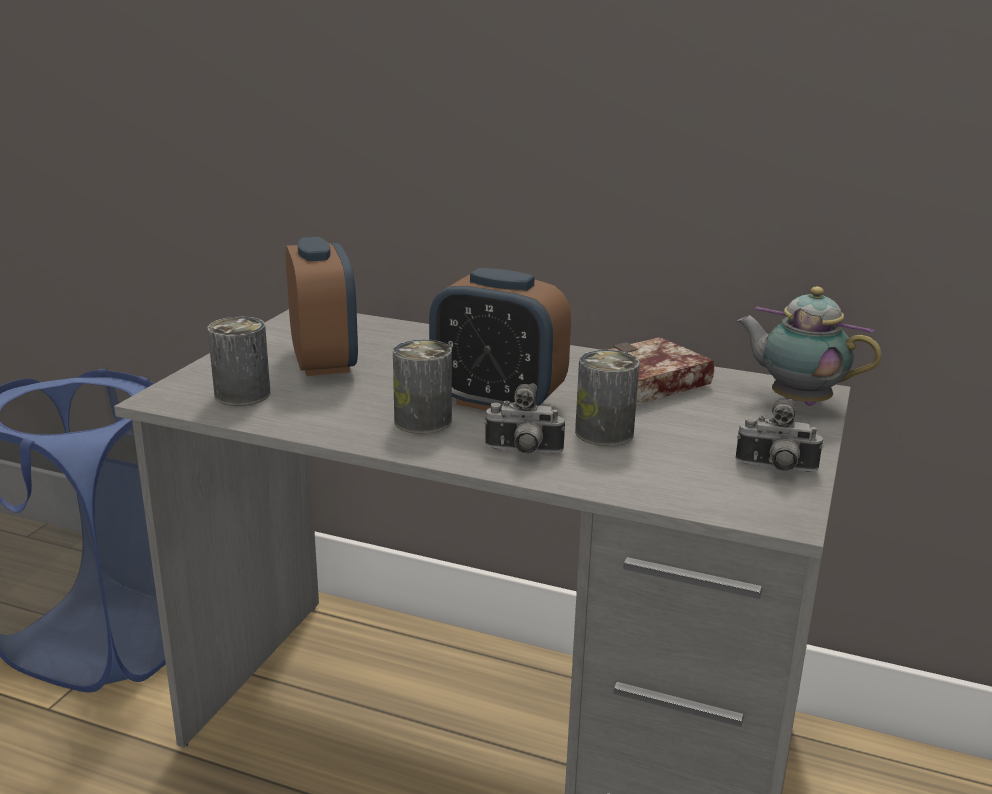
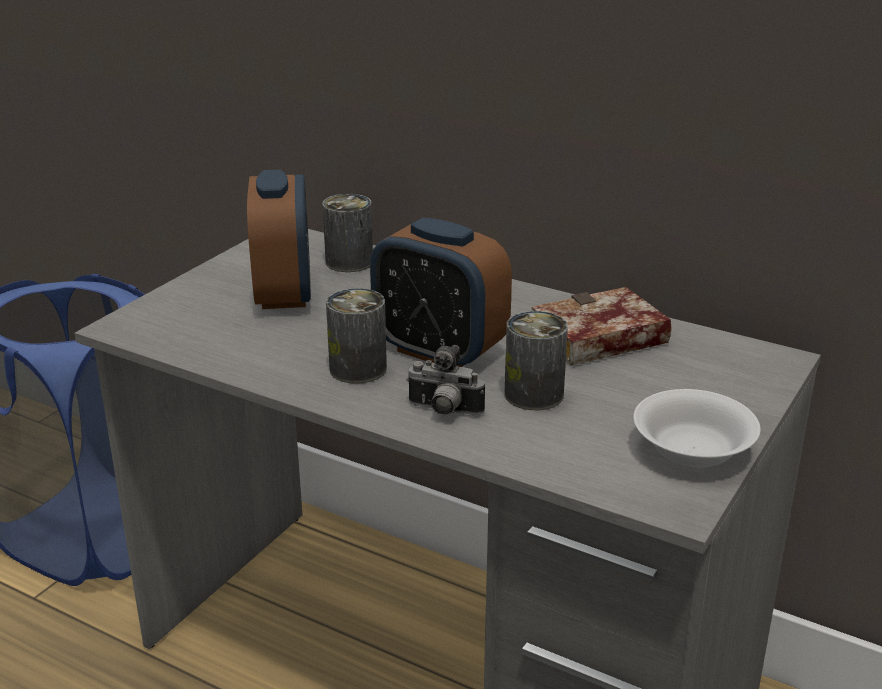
camera: 10 degrees right, 5 degrees up
can [208,317,270,406] -> can moved to [322,194,373,272]
camera [736,399,823,472] -> white bowl [633,389,761,467]
teapot [737,286,882,406] -> none

